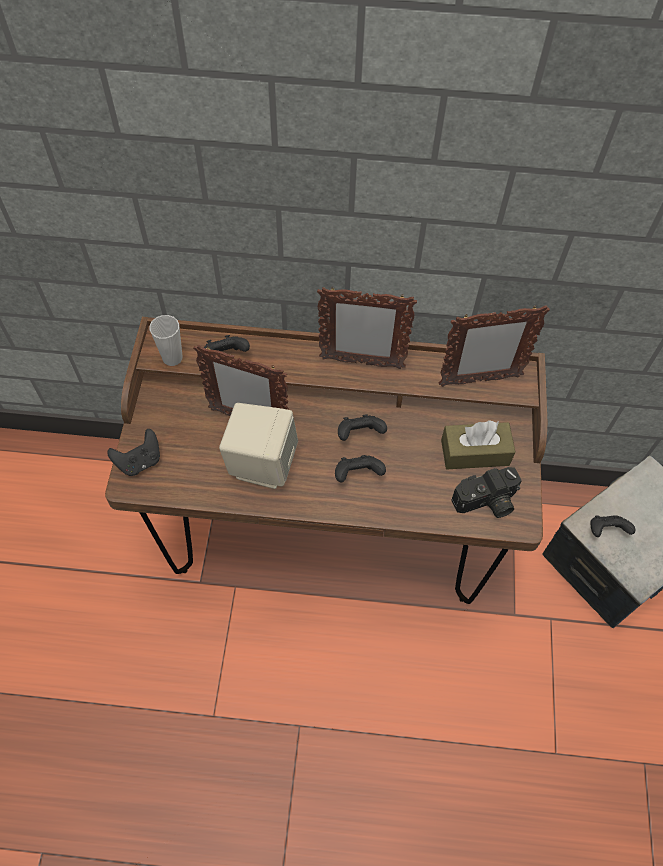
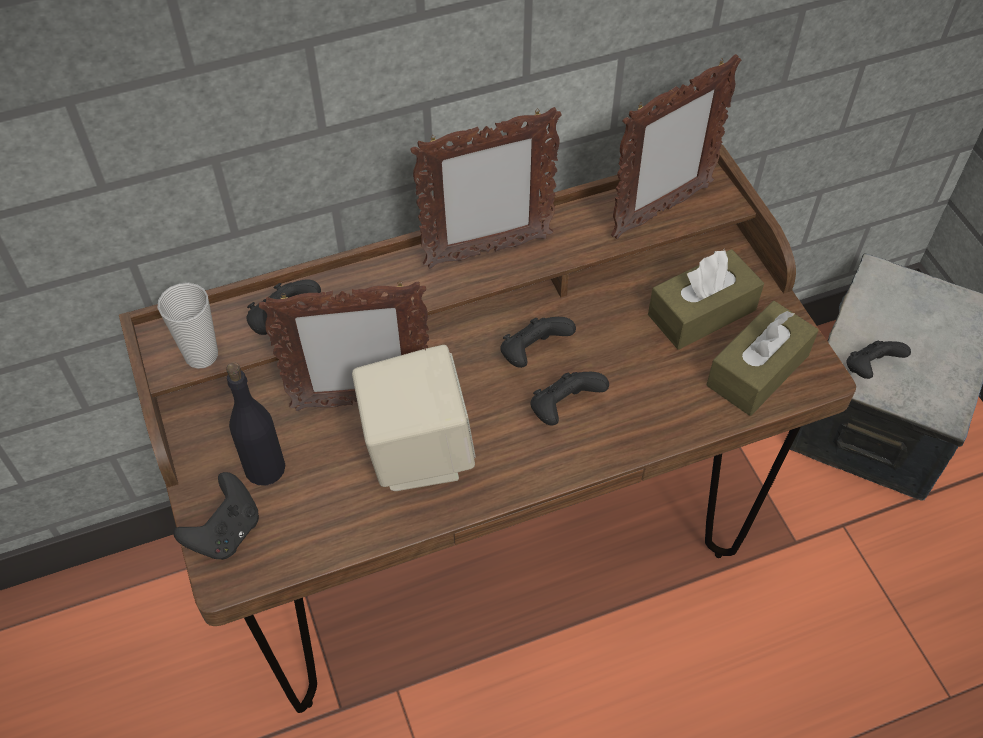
camera: 25 degrees left, 5 degrees down
camera [451,467,522,518] -> brown tissue box [707,301,819,416]
none -> black bottle [226,362,285,486]

